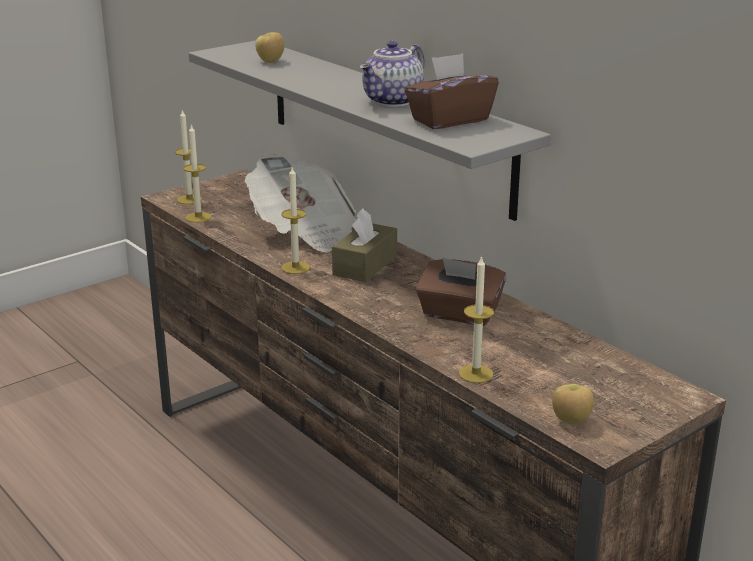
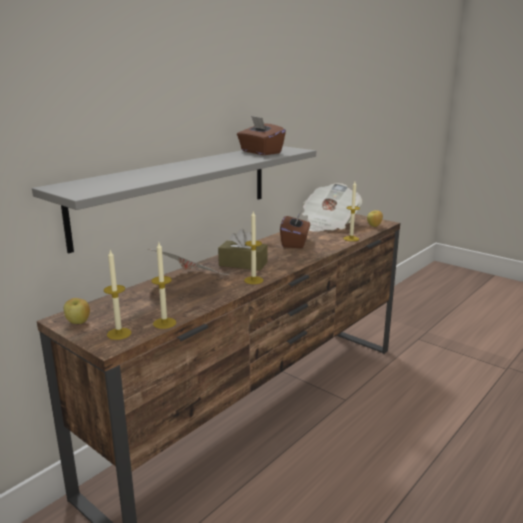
camera: 100 degrees left, 5 degrees down
apple [255,32,285,63] -> apple moved to [64,298,90,324]
teapot [360,41,424,107] -> none
none -> newspaper [302,183,362,232]

